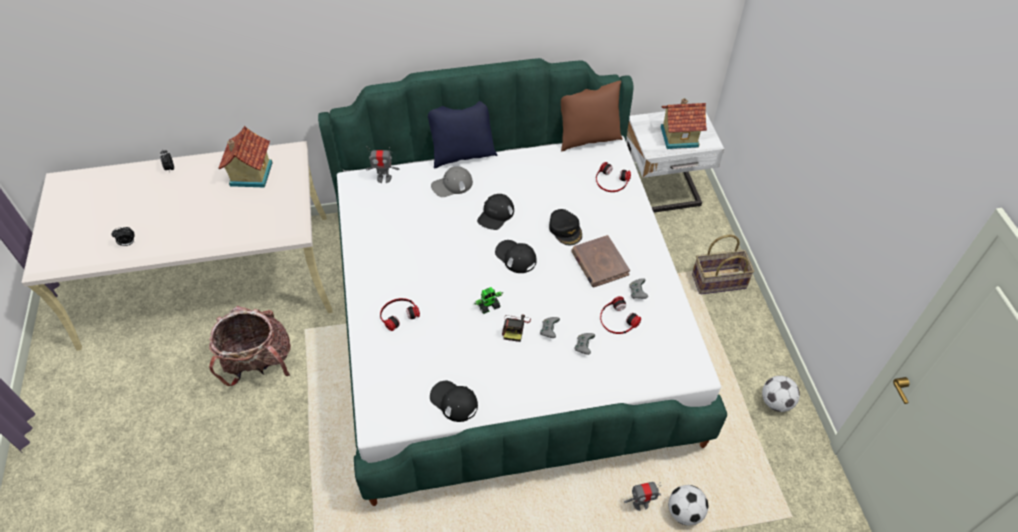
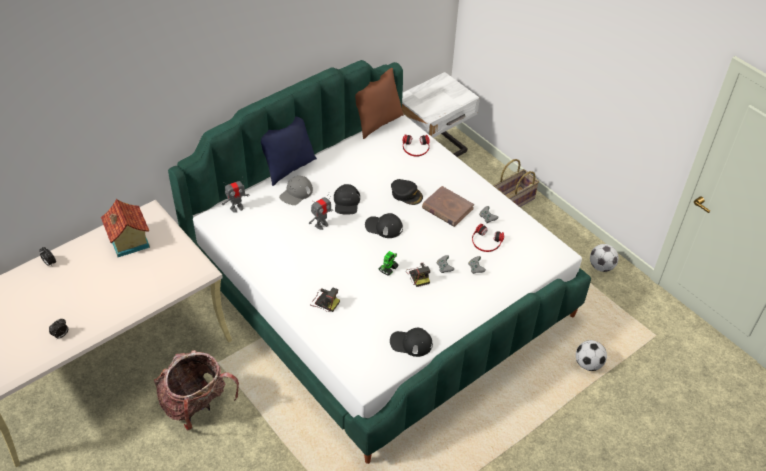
camera: 30 degrees left, 5 degrees down
headphones [380,298,420,331] -> camera [310,288,340,312]
toy robot [624,482,661,511] -> toy robot moved to [309,197,333,230]
toy house [661,98,707,149] -> none

